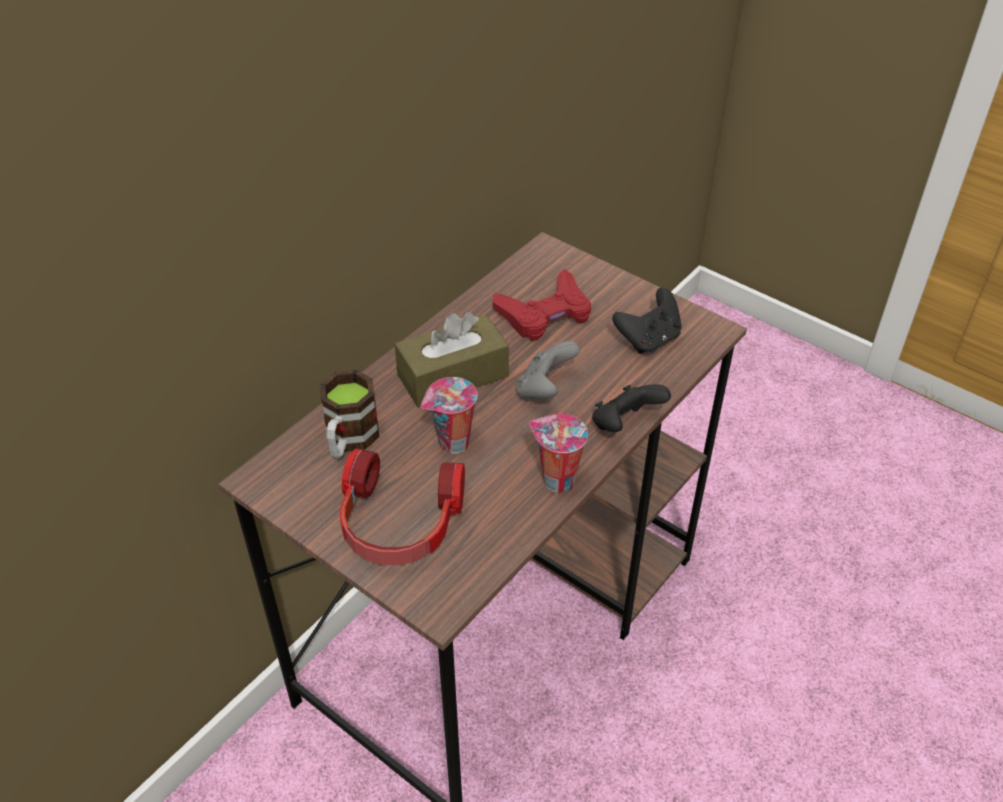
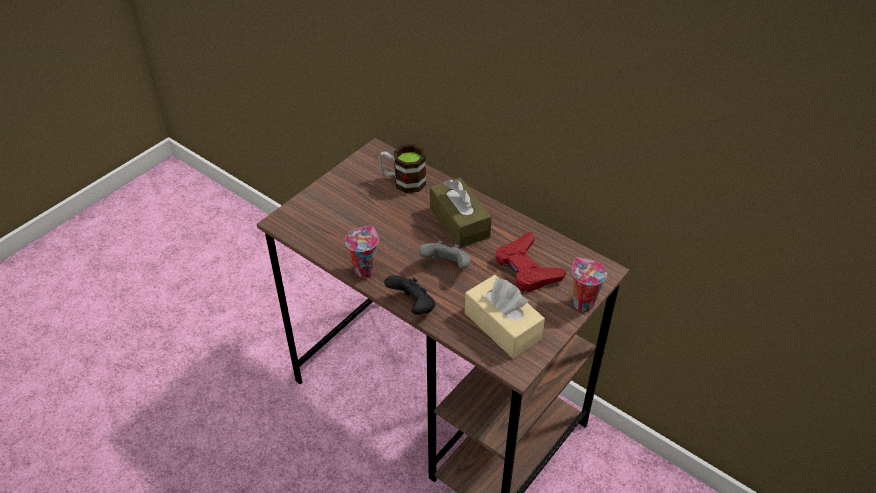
camera: 90 degrees right, 0 degrees up
headphones [340,448,465,565] -> none
cup [421,377,477,454] -> cup moved to [572,257,607,312]
black game controller [612,288,682,354] -> beige tissue box [465,275,545,358]

